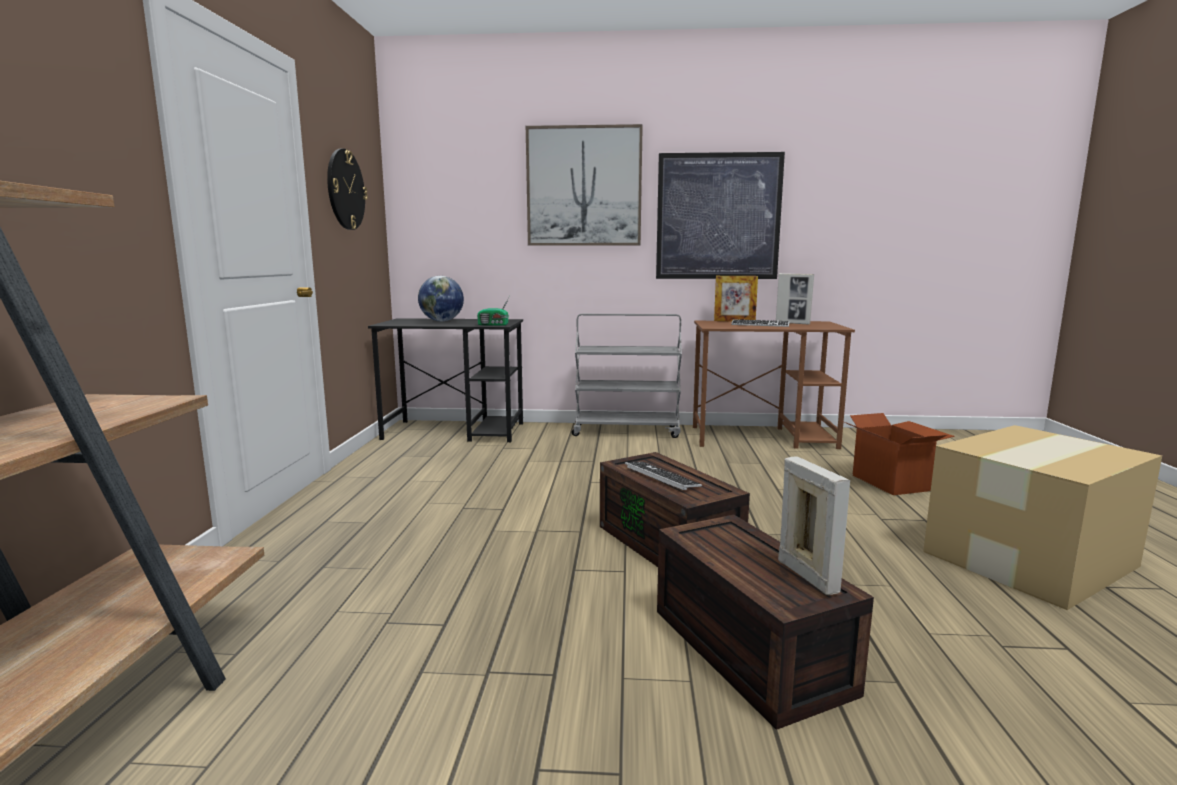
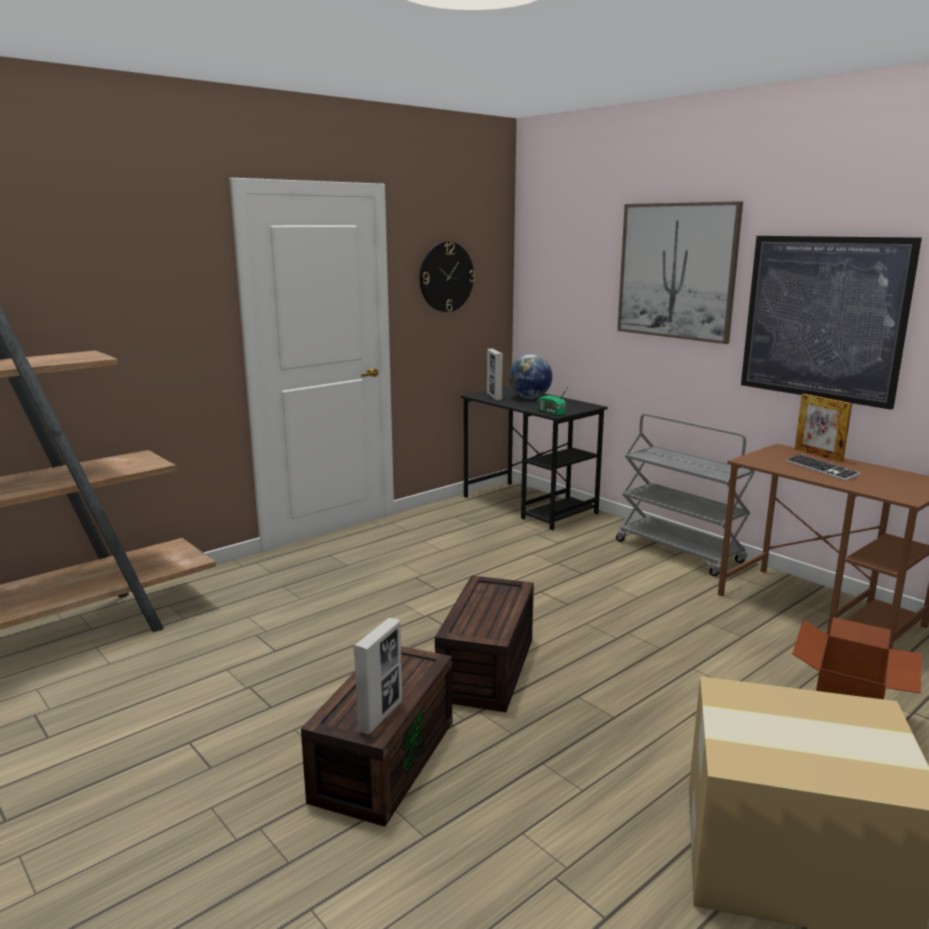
camera: 45 degrees right, 5 degrees up
keyboard [625,462,702,490] -> none
picture frame [776,273,814,325] -> picture frame moved to [487,349,503,400]

